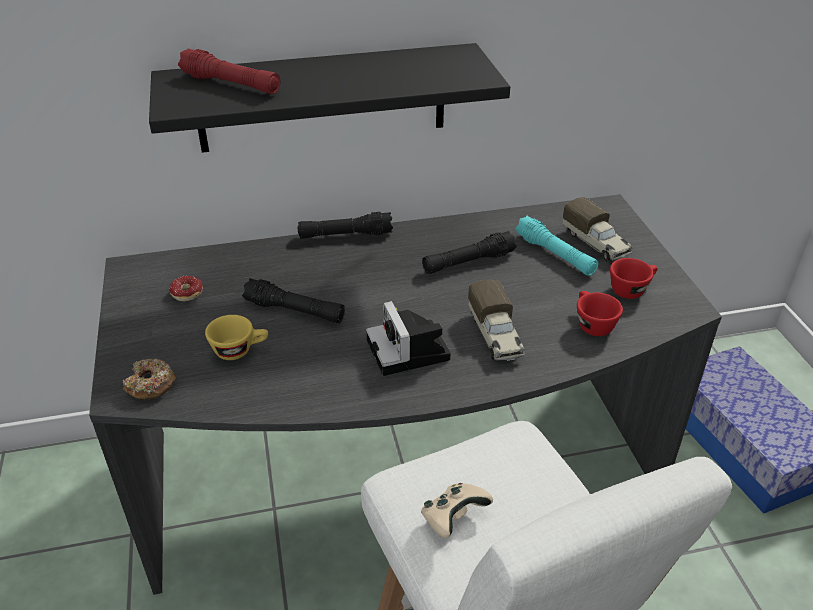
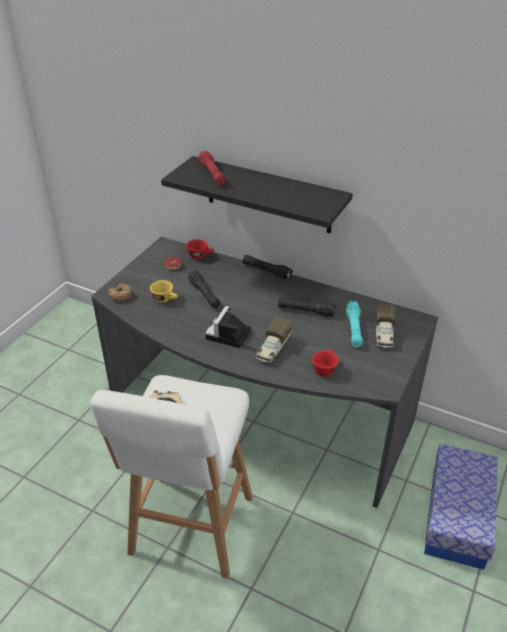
camera: 40 degrees right, 0 degrees up
red cup [610,258,658,299] -> red cup moved to [186,239,214,259]

